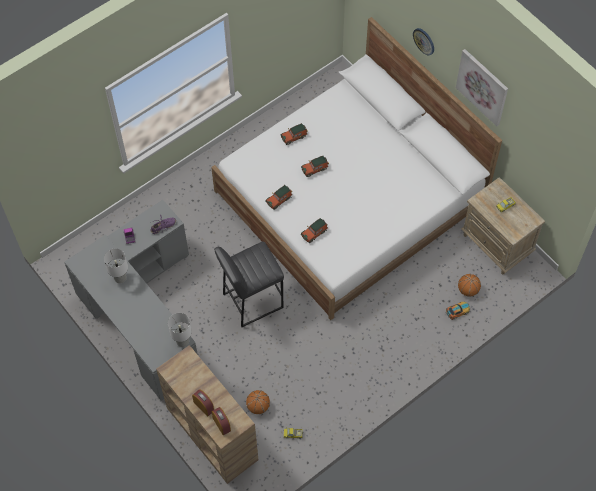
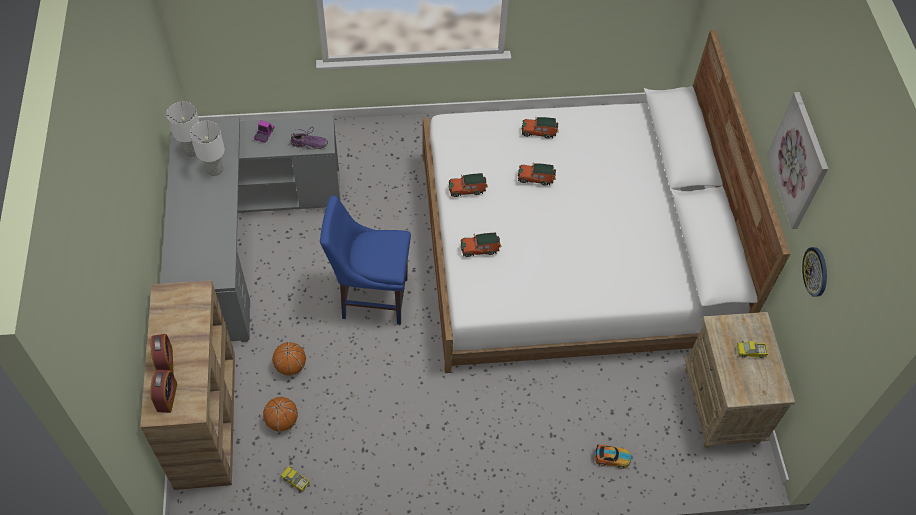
camera: 30 degrees right, 5 degrees down
white table lamp [168,313,192,347] -> white table lamp moved to [166,102,199,157]
grey stool [214,241,284,327] -> blue chair [320,196,411,325]
wall clock [413,28,434,55] -> wall clock moved to [802,247,827,297]
basketball [458,274,481,297] -> basketball moved to [272,342,306,376]

